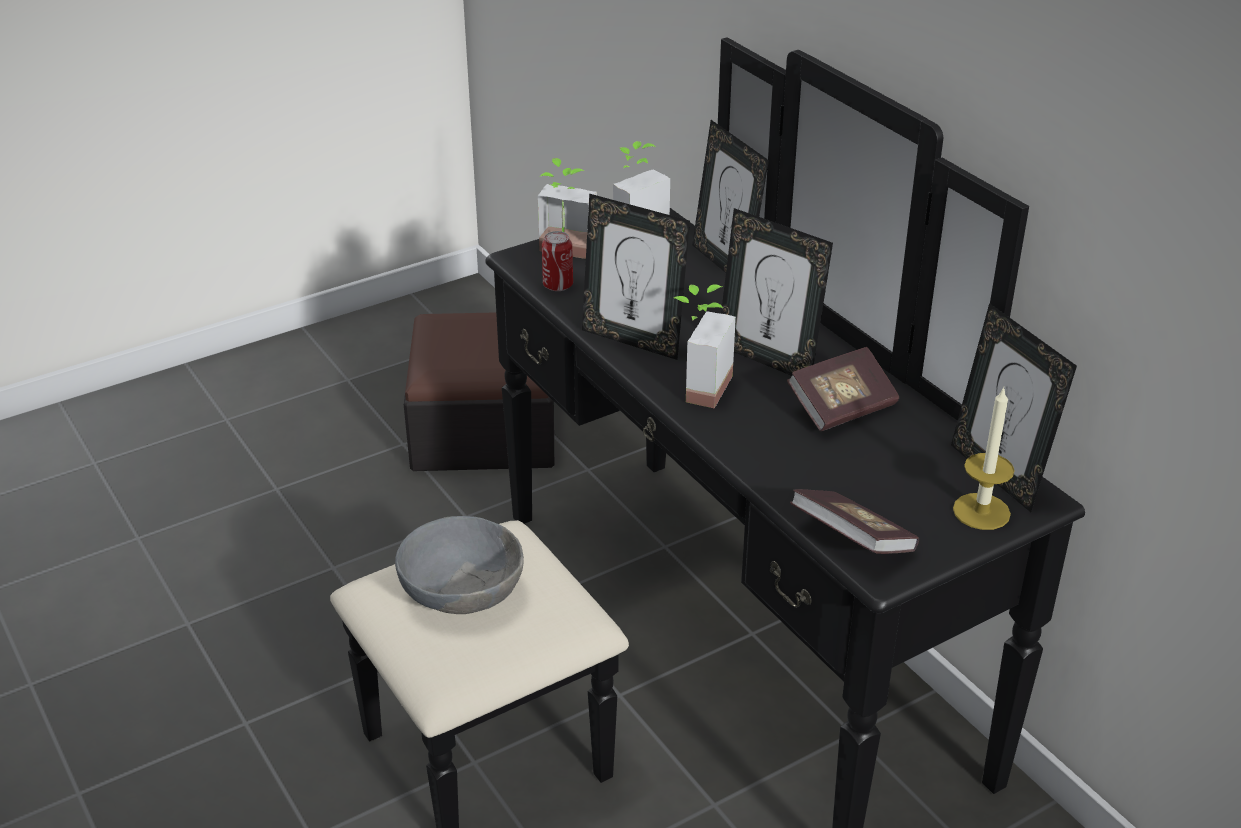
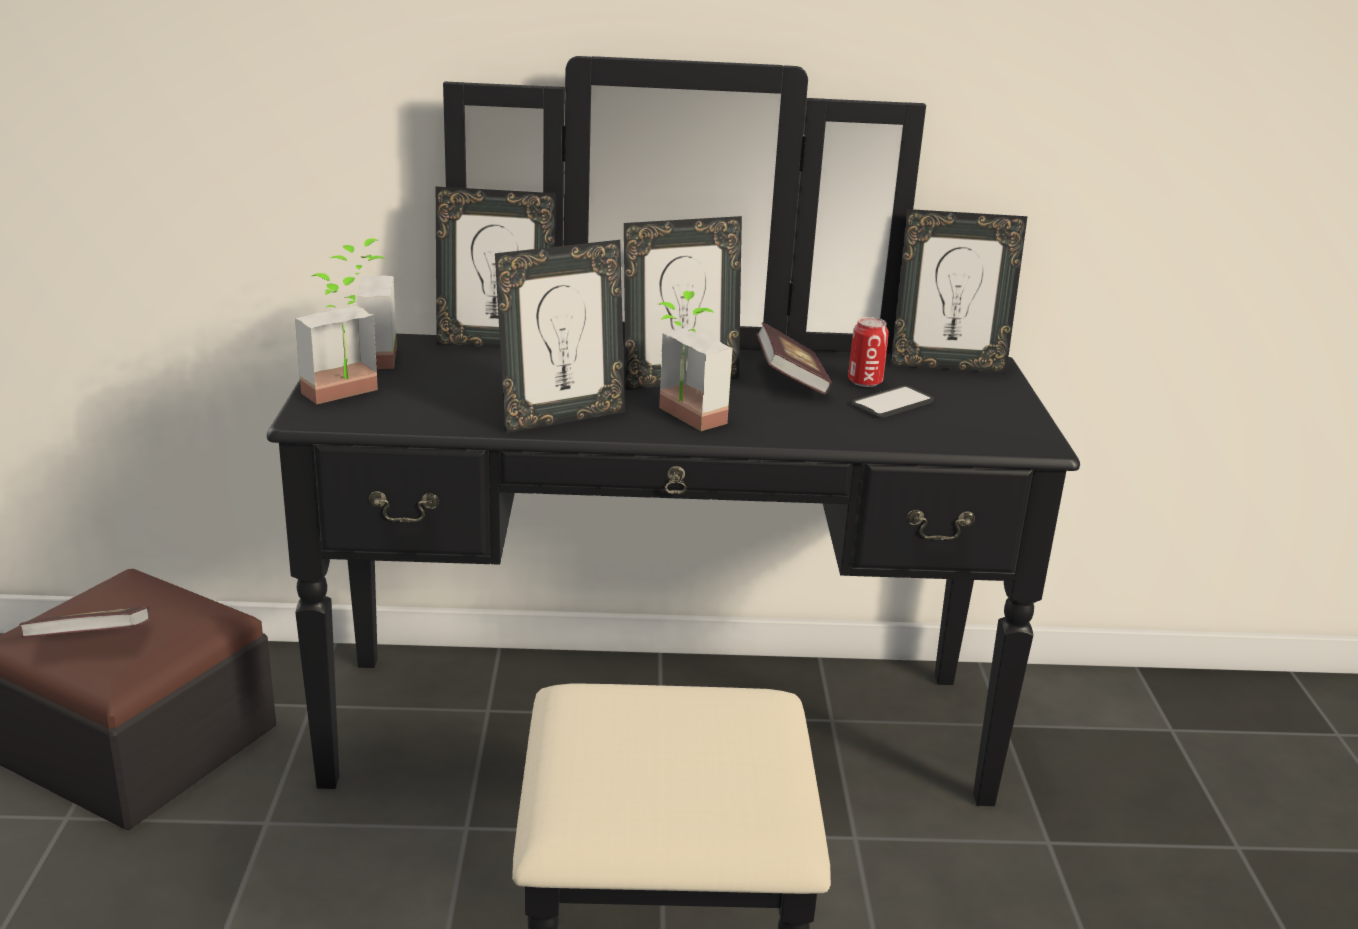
camera: 60 degrees left, 10 degrees down
grey bowl [395,516,524,614] -> none
can [542,231,573,291] -> can moved to [848,317,889,387]
book [790,489,919,554] -> book moved to [19,607,150,638]
candle [953,386,1015,530] -> none
none -> phone [851,385,934,418]

